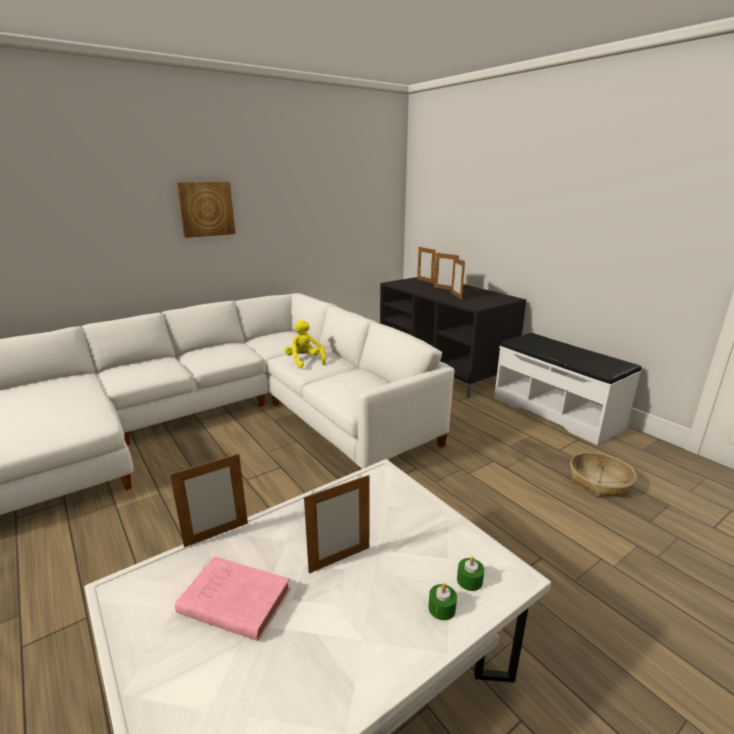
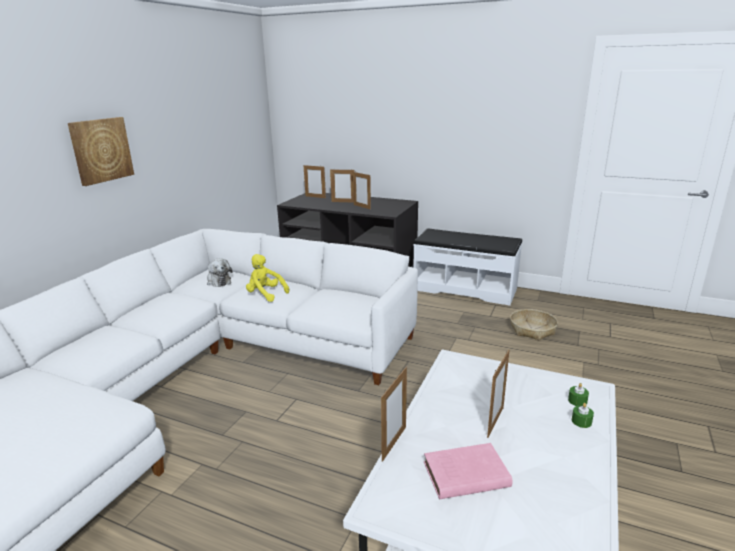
camera: 30 degrees left, 0 degrees up
none -> plush toy [207,258,232,287]

